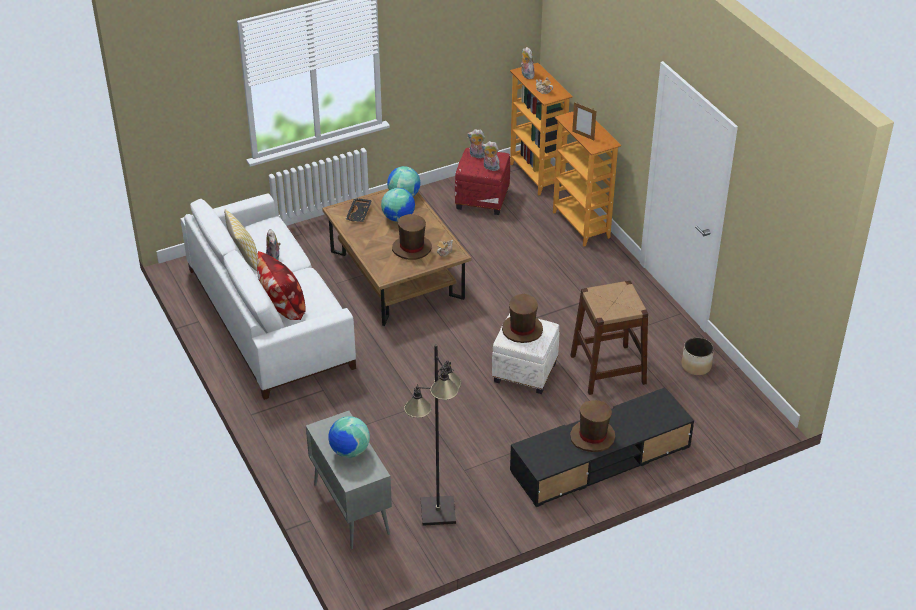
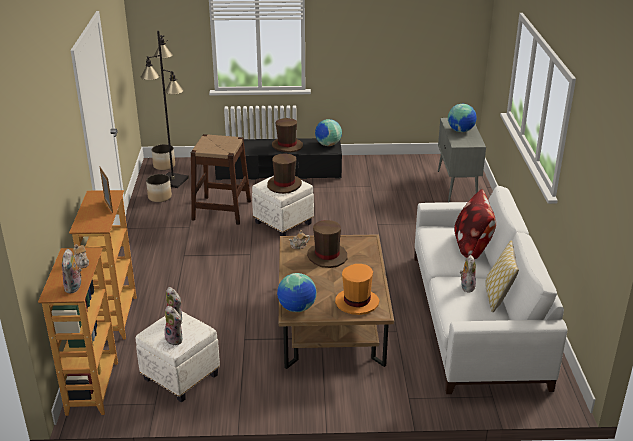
camera: 155 degrees left, 10 degrees down
black tray [345,198,372,222] -> orange hat [335,264,379,315]
globe [381,188,415,222] -> globe moved to [315,119,342,146]
black floor lamp [404,344,461,526] -> black floor lamp moved to [141,30,189,188]
red ottoman [455,148,510,215] -> white ottoman [136,311,220,402]
none -> planter [152,144,175,170]

